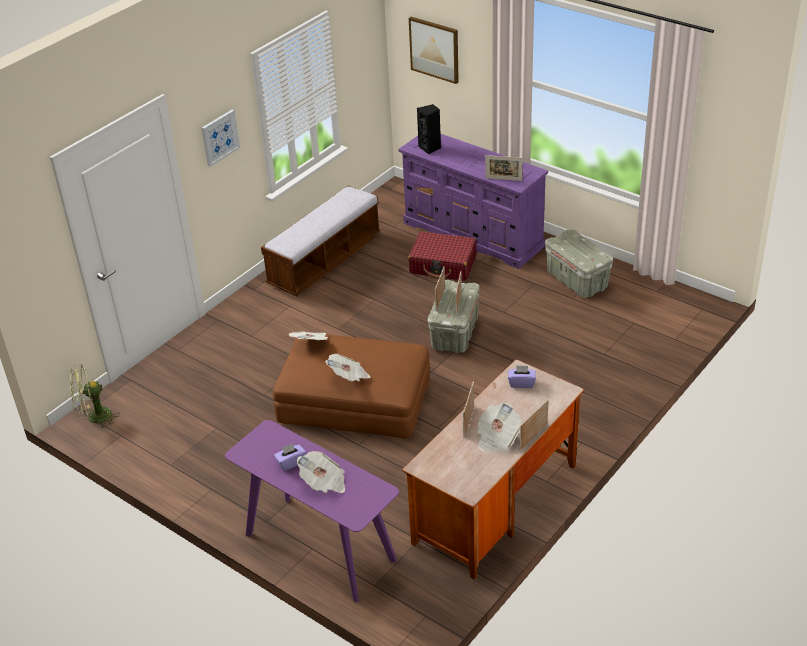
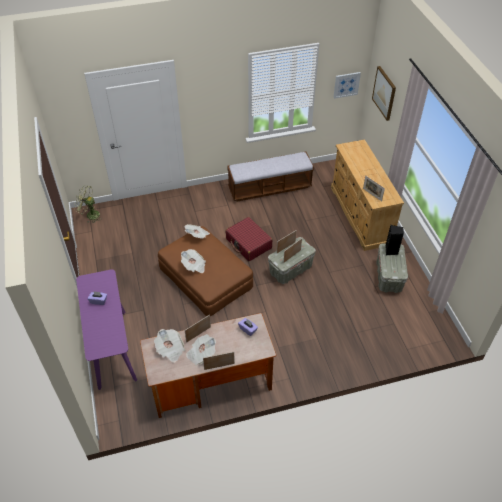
camera: 35 degrees right, 10 degrees up
picture [202,109,240,167] -> picture moved to [333,72,361,99]
newspaper [297,451,345,493] -> newspaper moved to [154,329,185,363]
purple dresser [399,134,548,269] -> beige dresser [331,139,404,251]
red suitcase [408,231,477,281] -> red suitcase moved to [225,217,273,261]
black speaker [417,104,441,154] -> black speaker moved to [385,225,404,256]

